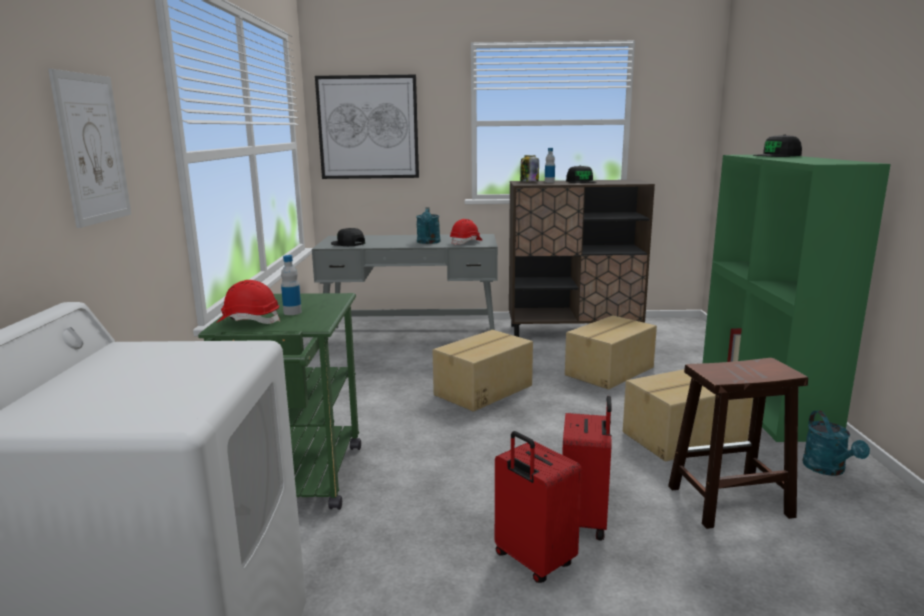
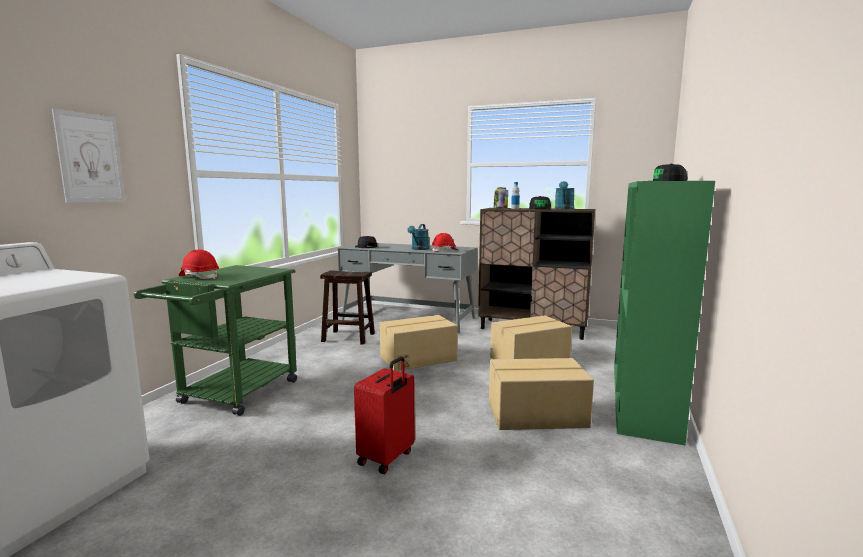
camera: 20 degrees right, 5 degrees down
bottle [281,255,302,315] -> none
picture [315,75,419,179] -> none
red suitcase [495,431,582,583] -> none
brown stool [668,358,808,529] -> brown stool moved to [320,270,375,345]
turquoise watering can [802,411,870,476] -> turquoise watering can moved to [555,181,575,210]

